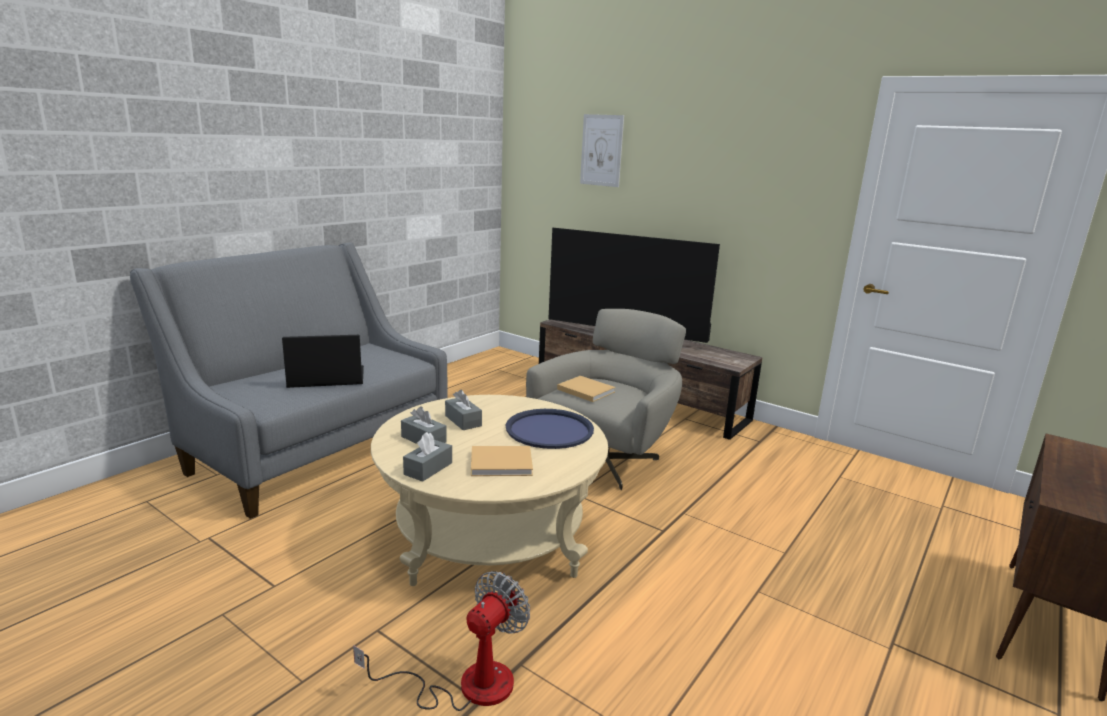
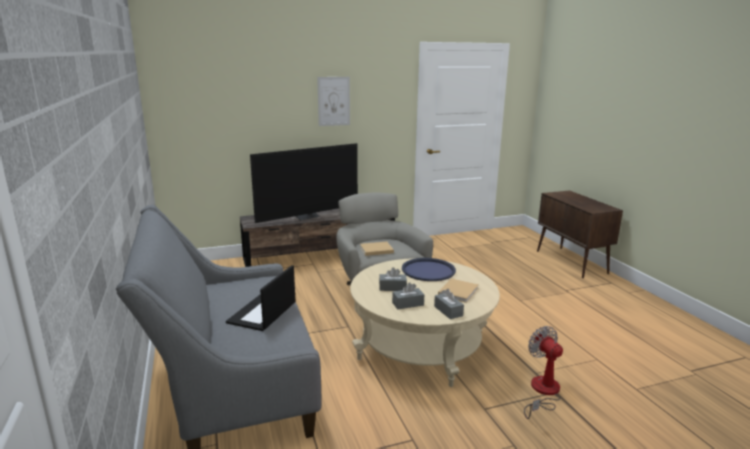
camera: 55 degrees left, 0 degrees up
picture [580,114,624,187] -> picture moved to [317,77,350,126]

